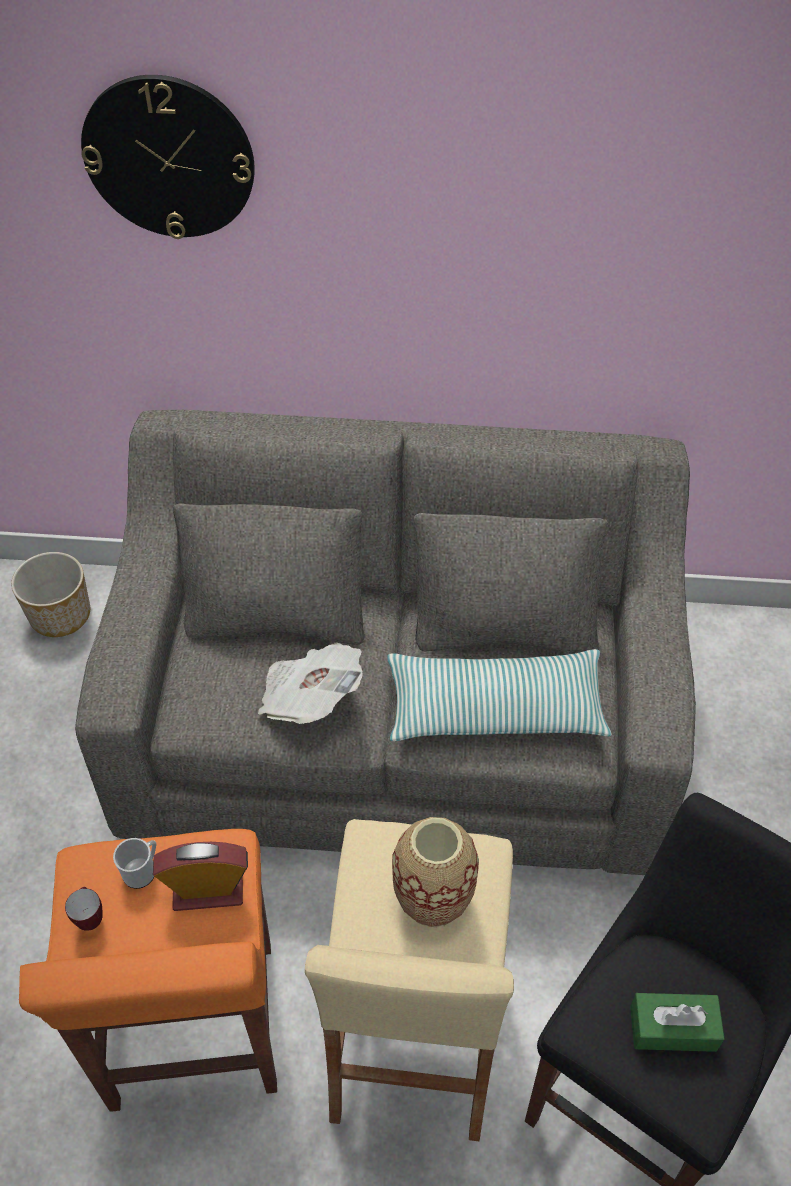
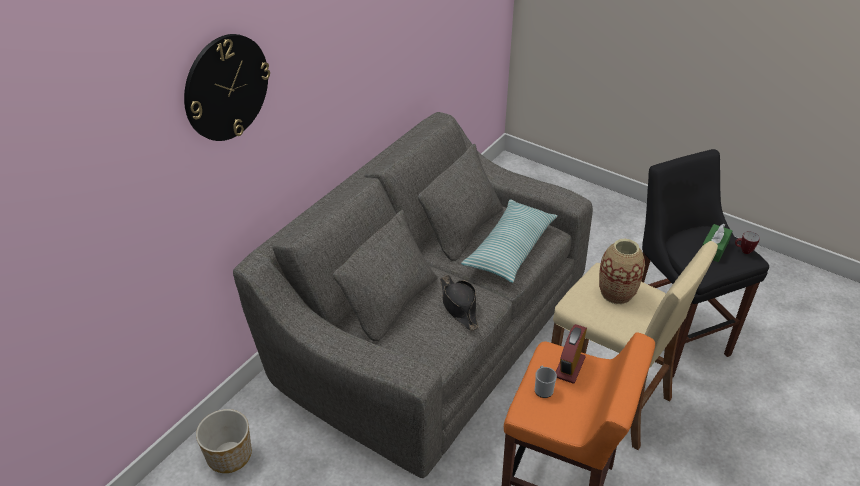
camera: 60 degrees left, 10 degrees down
mug [65,887,103,931] -> mug moved to [735,231,760,254]
newspaper [258,643,363,724] -> black hat [440,275,478,331]

